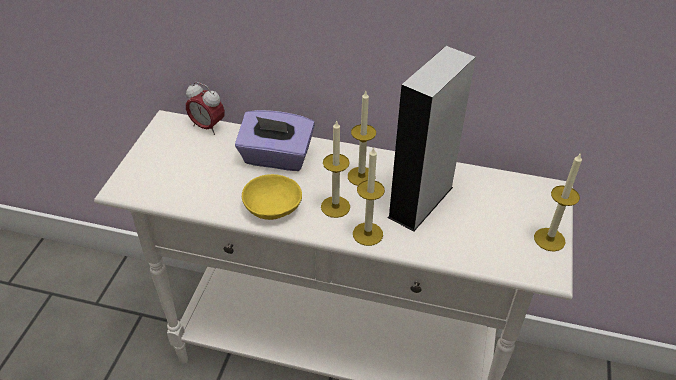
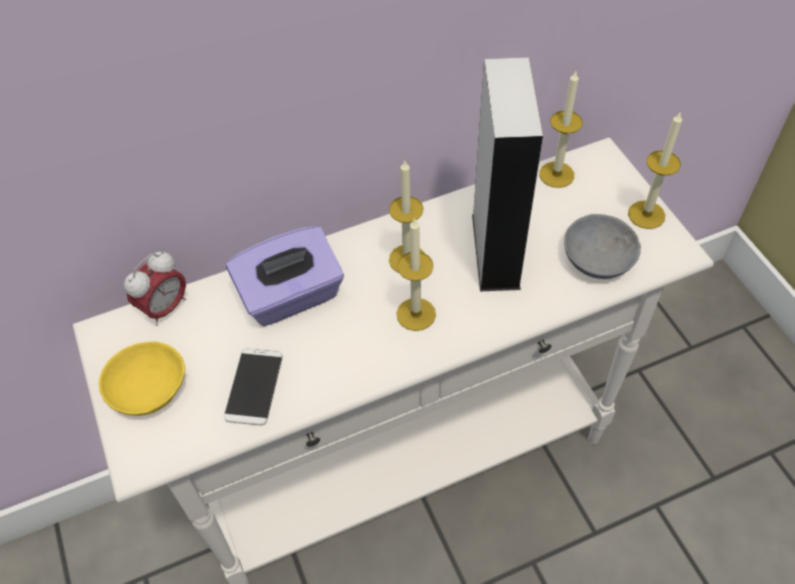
camera: 35 degrees left, 10 degrees up
alarm clock [186,82,225,135] -> alarm clock turned 45 degrees counterclockwise [124,251,186,326]
yellow bowl [242,174,302,220] -> yellow bowl moved to [99,341,185,416]
candle [353,147,385,246] -> candle moved to [539,71,583,188]
none -> phone [224,348,283,426]
none -> grey bowl [564,214,641,279]

